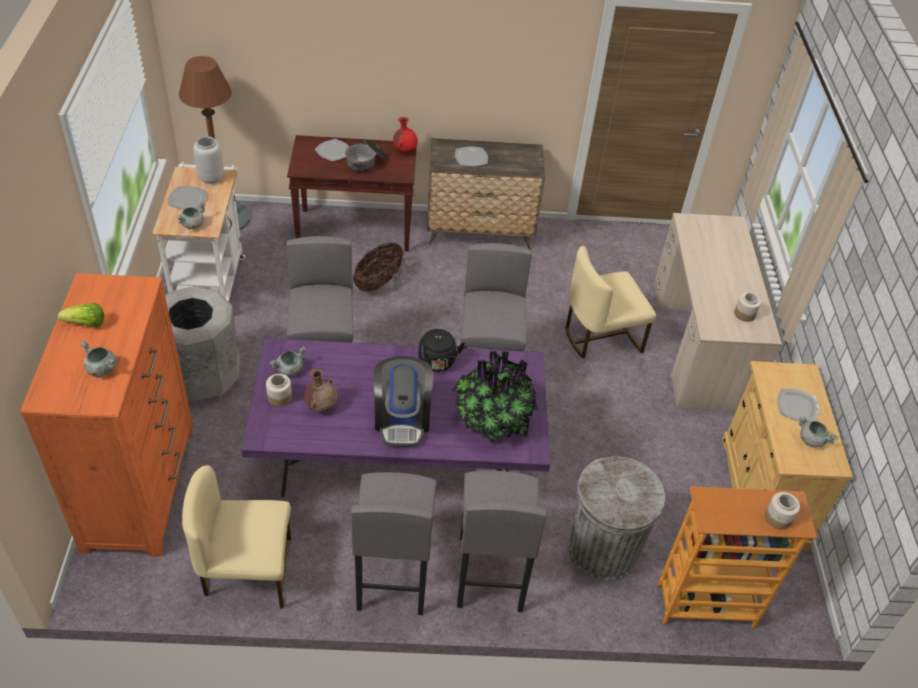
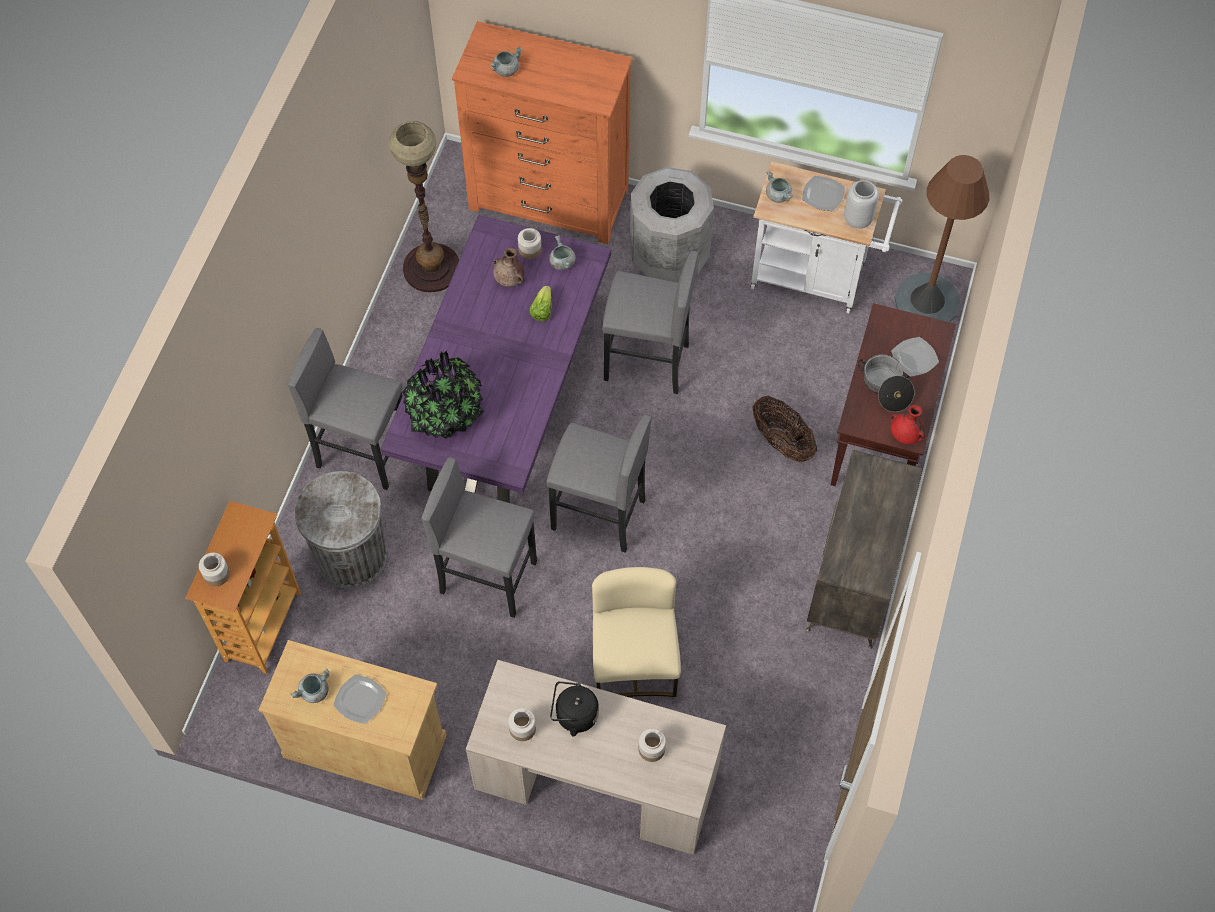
camera: 110 degrees right, 15 degrees up
lettuce [58,303,104,327] -> lettuce moved to [529,286,552,321]
beige chair [182,465,291,609] -> floor lamp [389,121,459,292]
grey stool [351,472,436,615] -> grey stool moved to [421,457,537,618]
coffee machine [373,356,433,447] -> none
black kettle [418,329,465,372] -> black kettle moved to [550,681,599,737]
plate [455,146,488,167] -> none
none -> jar [639,728,666,762]

